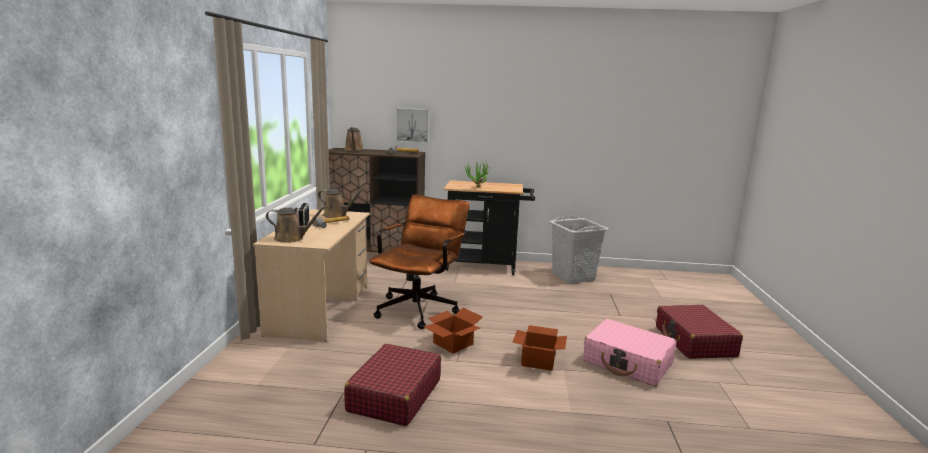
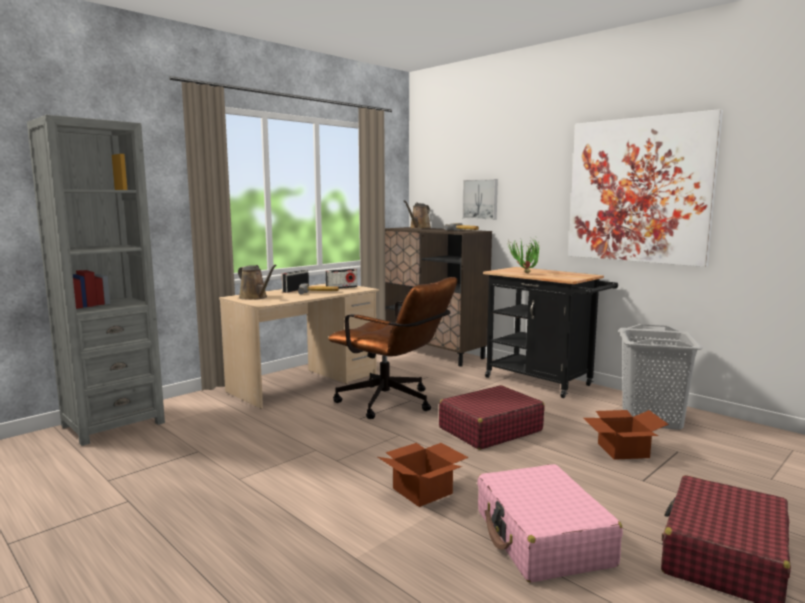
camera: 40 degrees right, 5 degrees down
brown watering can [318,189,363,218] -> radio [325,269,357,289]
red suitcase [344,344,441,426] -> red suitcase moved to [439,385,545,450]
brown office chair [370,194,470,329] -> brown office chair turned 60 degrees clockwise [328,277,457,419]
cardboard box [424,308,483,354] -> cardboard box moved to [583,410,669,460]
none -> grey bookcase [27,115,165,446]
none -> picture [568,109,723,267]

